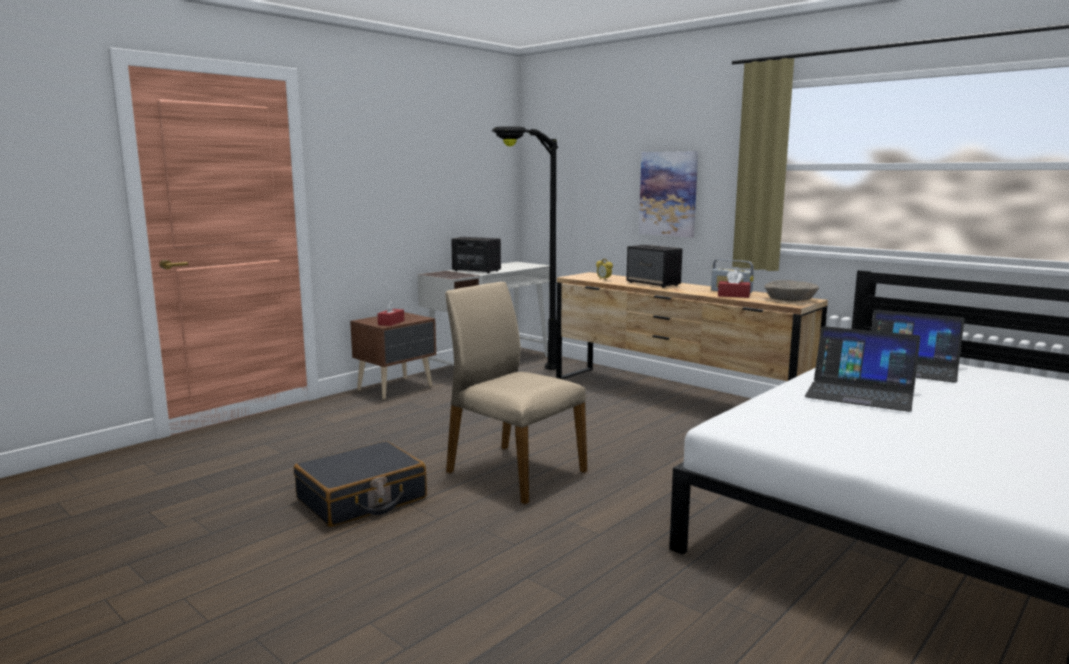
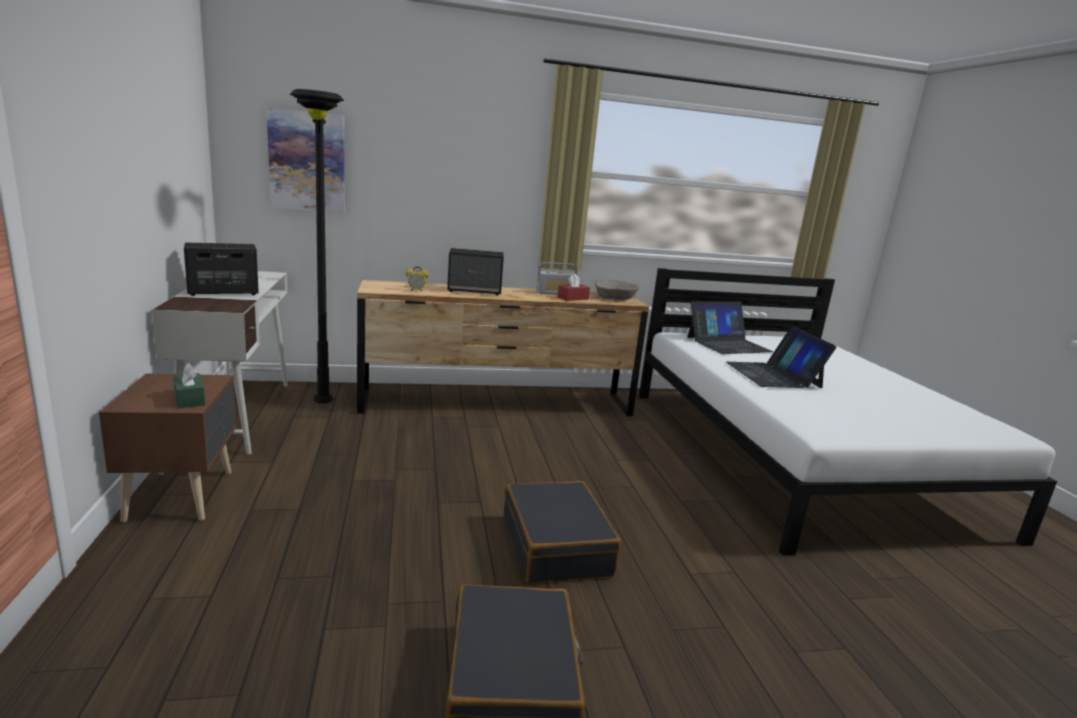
camera: 55 degrees left, 5 degrees up
red tissue box [378,300,404,326] -> green tissue box [173,363,205,408]
beige chair [445,282,588,504] -> black suitcase [504,481,621,583]
picture [639,151,698,238] -> picture moved to [267,108,345,213]
laptop [805,326,920,412] -> laptop turned 105 degrees clockwise [726,326,836,388]

